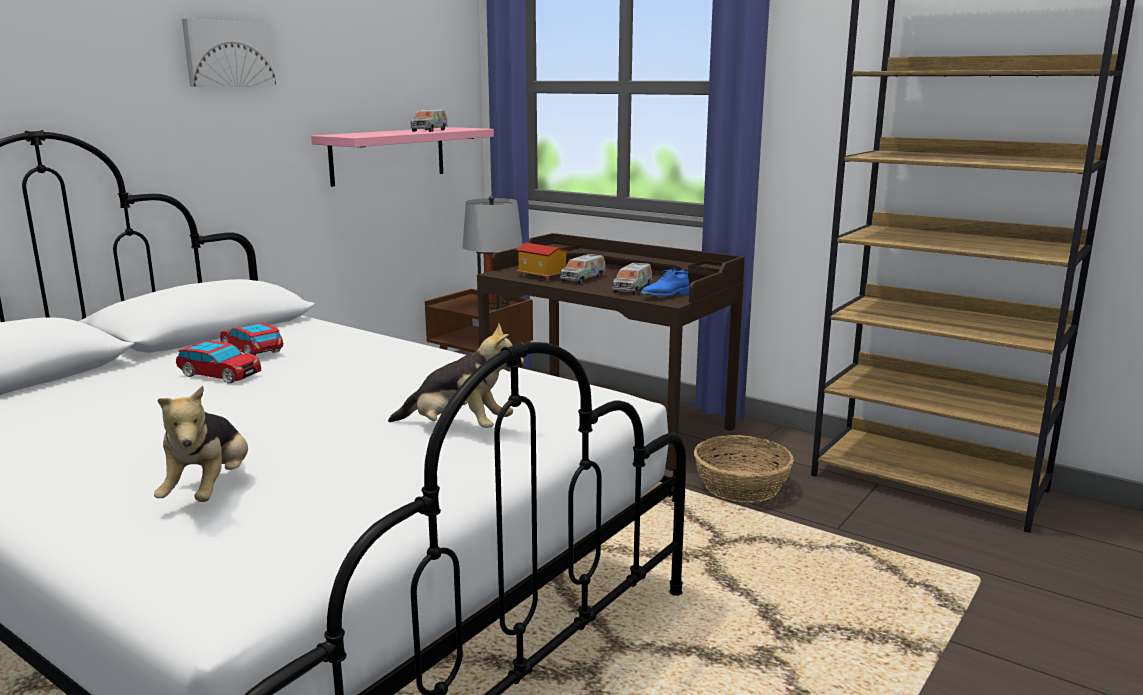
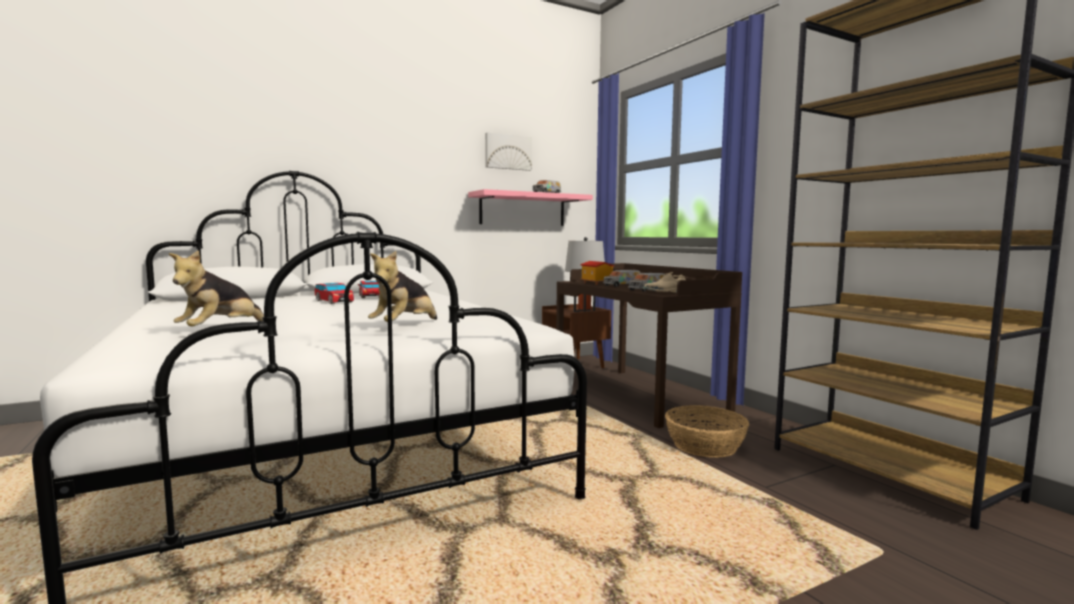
camera: 25 degrees right, 10 degrees down
picture [182,18,276,86] -> picture moved to [485,132,532,171]
plush toy [388,323,524,428] -> plush toy turned 75 degrees clockwise [368,251,437,322]
blue shoe [641,268,689,297] -> beige shoe [643,272,686,293]

